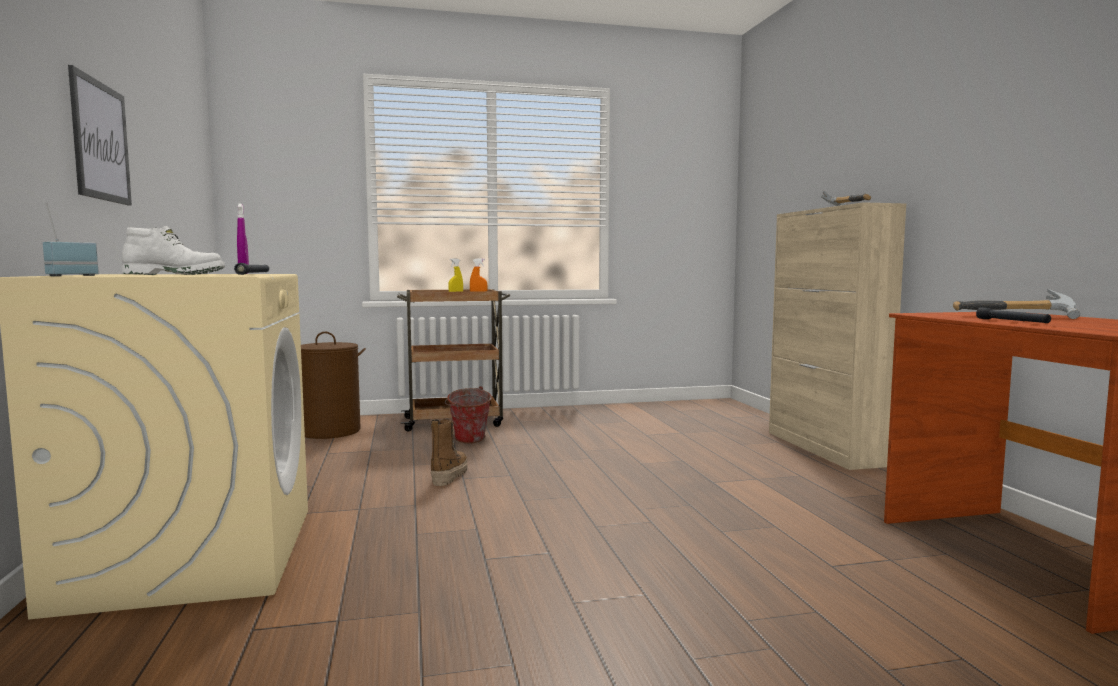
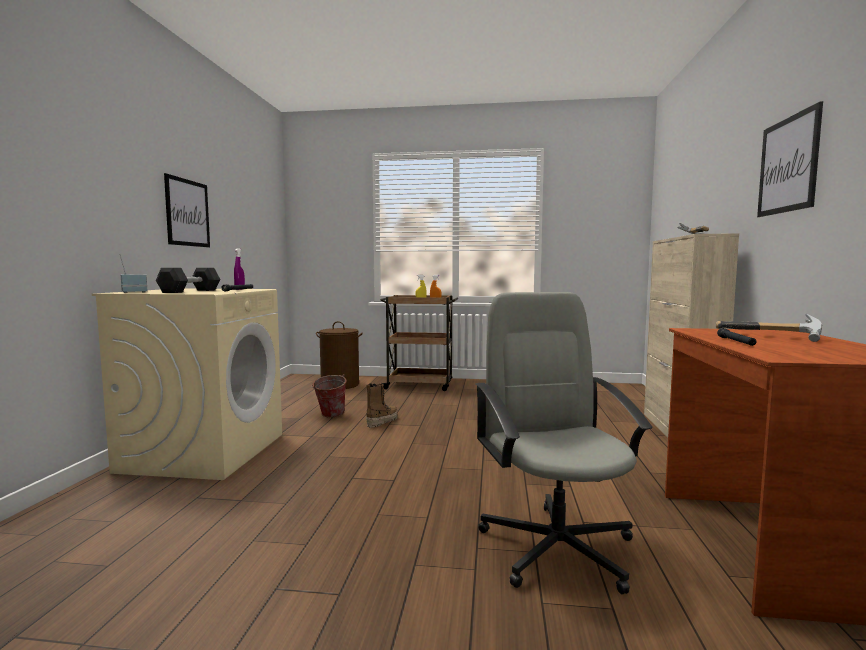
camera: 20 degrees right, 0 degrees up
white boot [122,226,225,275] -> black dumbbell [156,268,220,293]
bucket [445,386,492,444] -> bucket moved to [311,374,347,418]
none -> grey office chair [475,292,652,594]
none -> picture [757,101,823,217]

